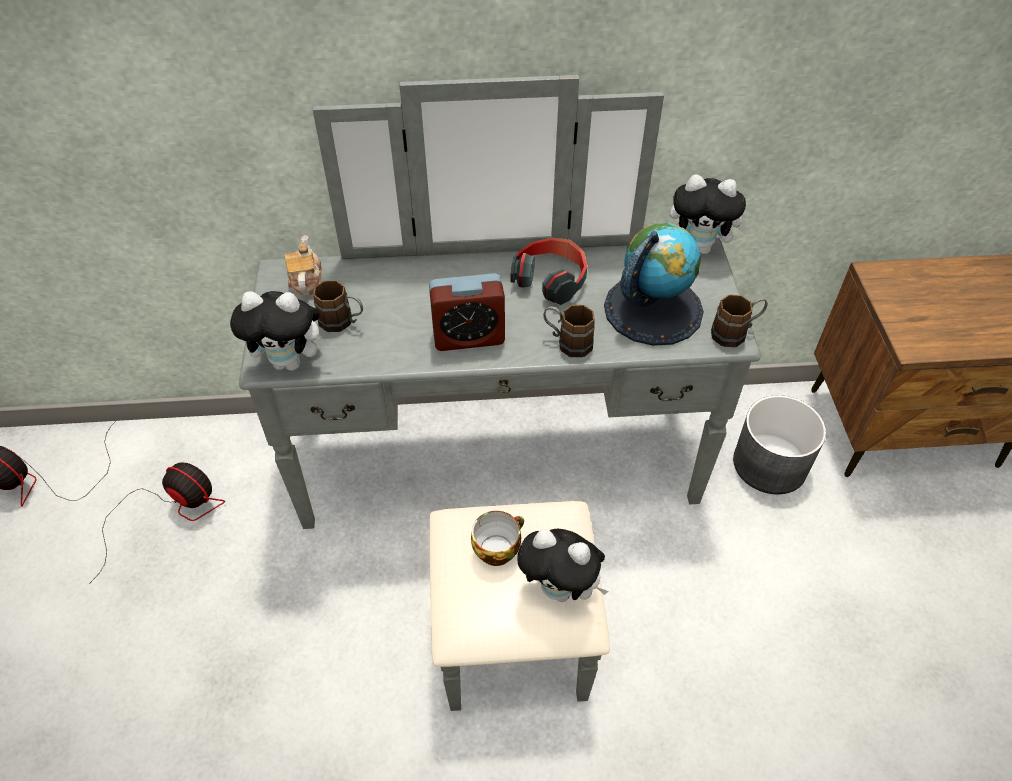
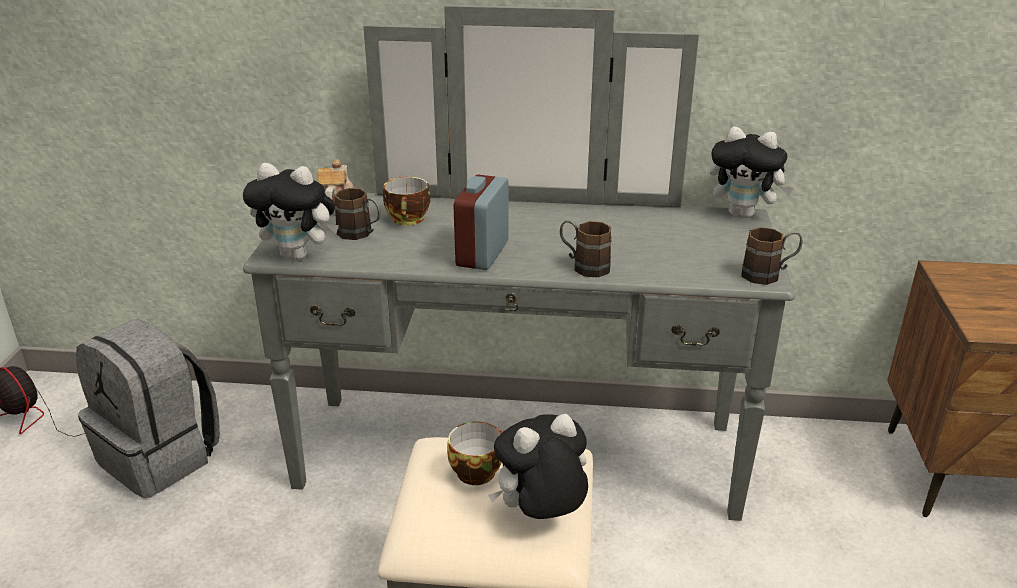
camera: 10 degrees right, 20 degrees down
fan [89,463,225,584] -> grey backpack [76,319,220,498]
alarm clock [429,273,505,351] -> alarm clock turned 105 degrees clockwise [453,175,509,270]
headphones [511,238,588,305] -> none
plush toy [517,529,609,602] -> plush toy turned 120 degrees clockwise [488,414,588,519]
globe [604,223,704,346] -> none
grey planter [733,395,826,494] -> none
none -> cup [383,177,430,225]

